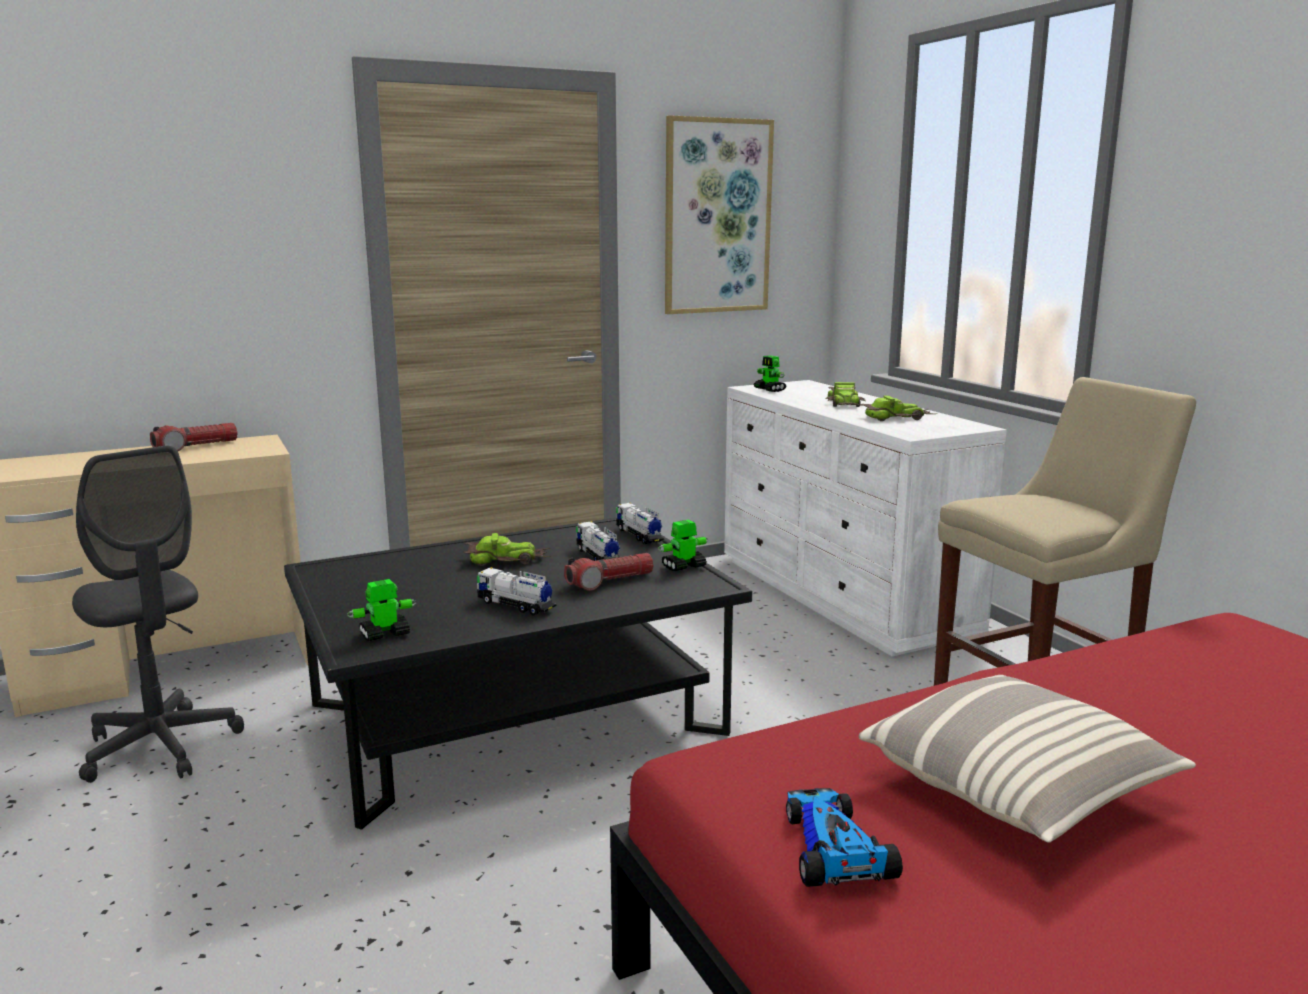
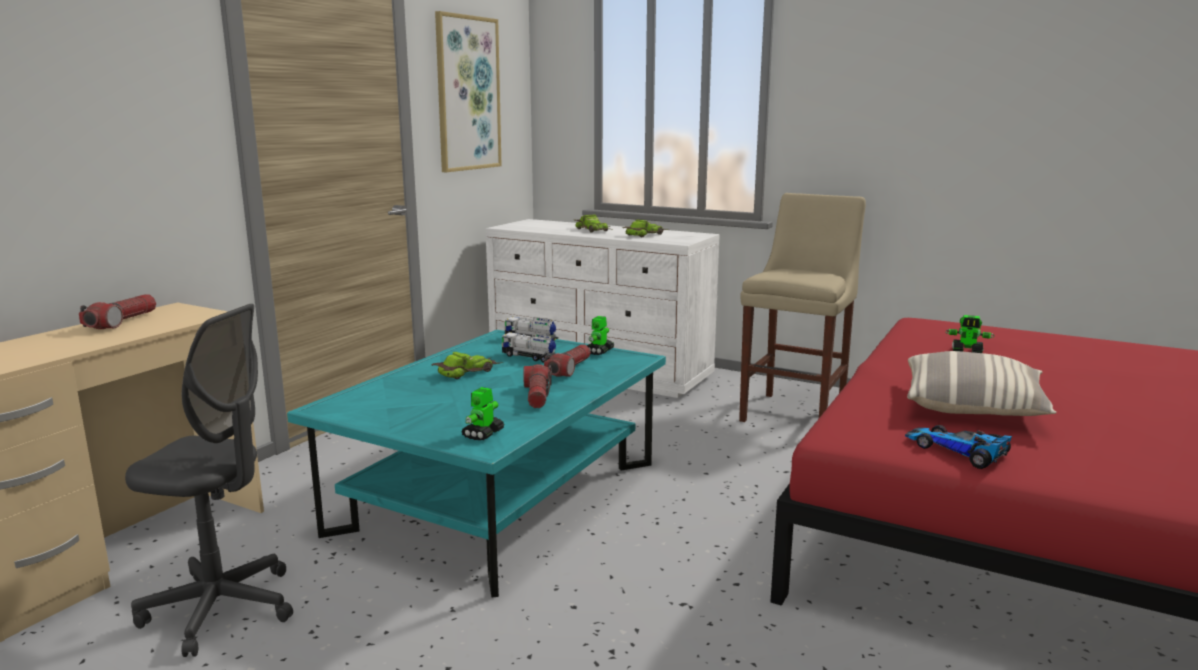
camera: 35 degrees left, 0 degrees up
black coffee table [284,518,752,830] -> turquoise coffee table [287,330,666,597]
toy truck [477,567,556,616] -> flashlight [523,364,552,408]
toy robot [754,355,786,392] -> toy robot moved to [945,315,995,353]

